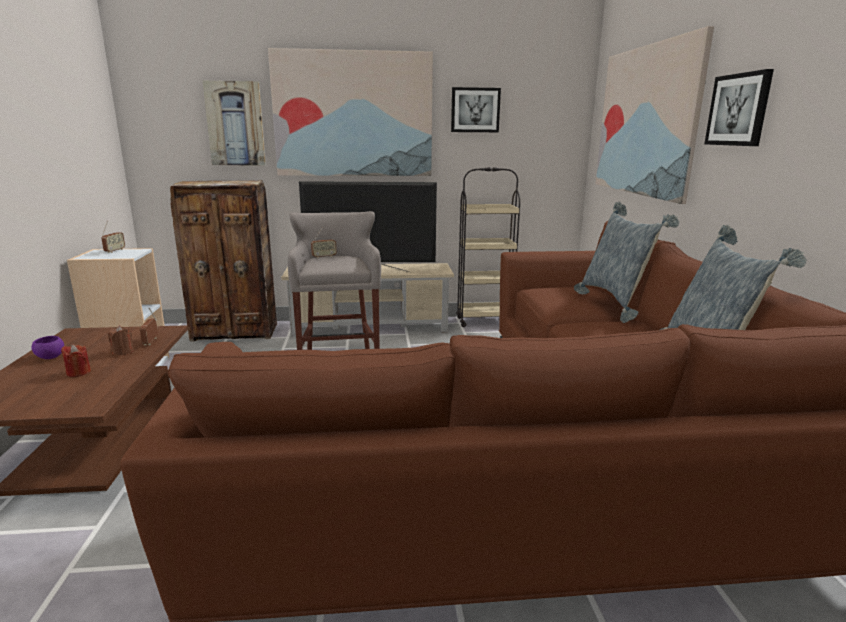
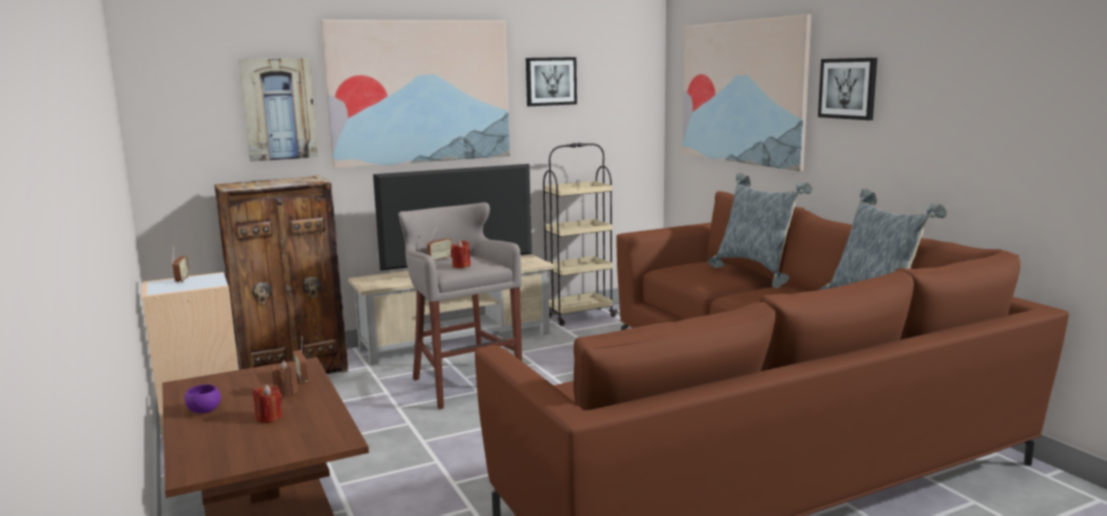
camera: 20 degrees left, 5 degrees down
none -> red candle [451,240,471,268]

